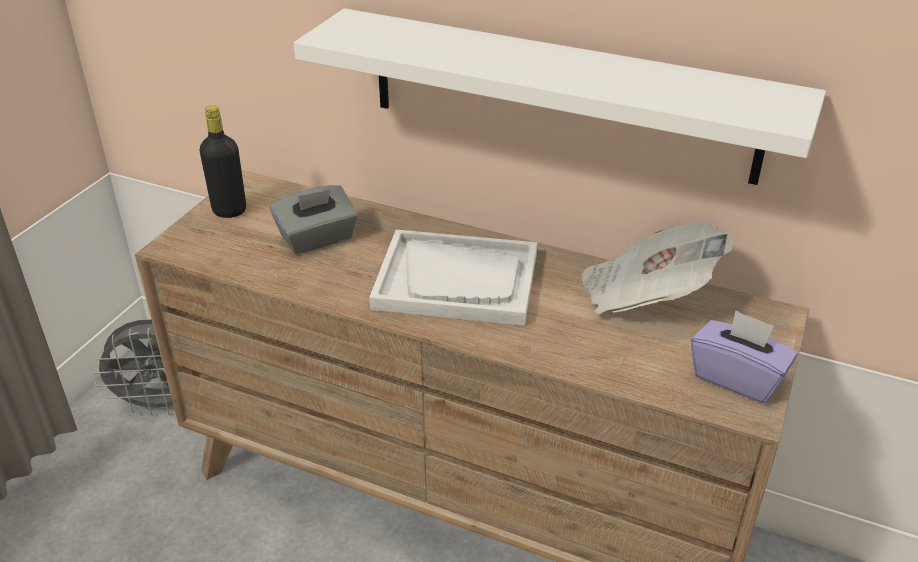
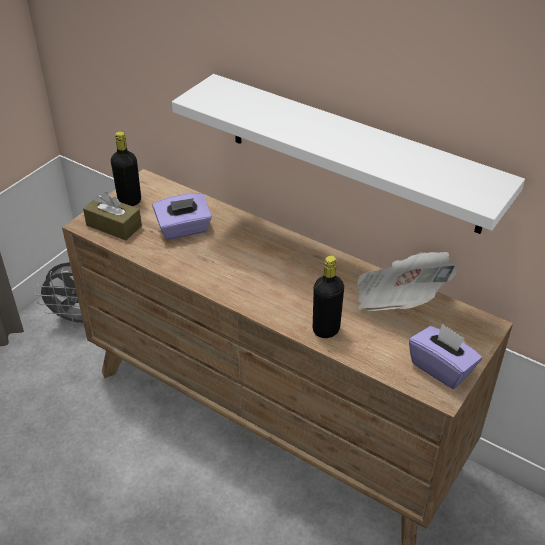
camera: 10 degrees right, 5 degrees up
grey tissue box [270,185,358,254] -> purple tissue box [153,193,212,240]
white tray [369,230,537,326] -> none
none -> brown tissue box [83,192,142,240]
none -> black bottle [313,256,344,338]

